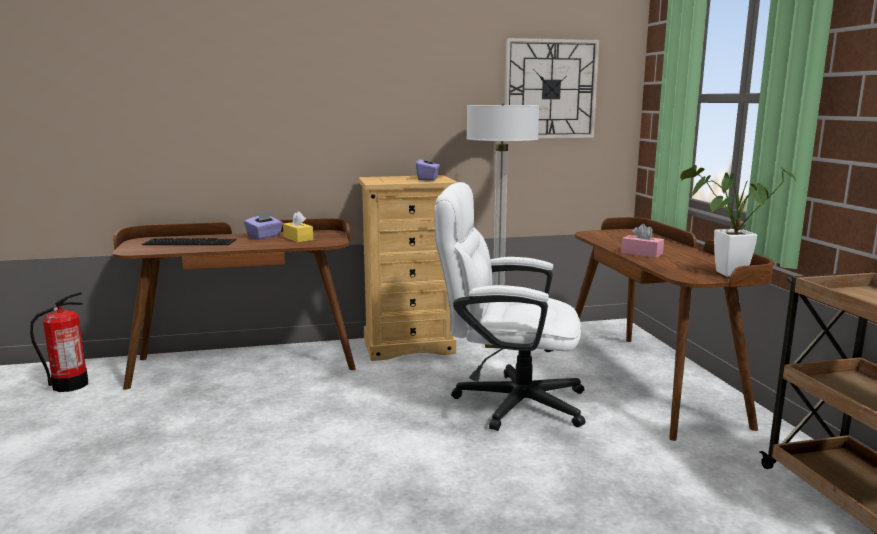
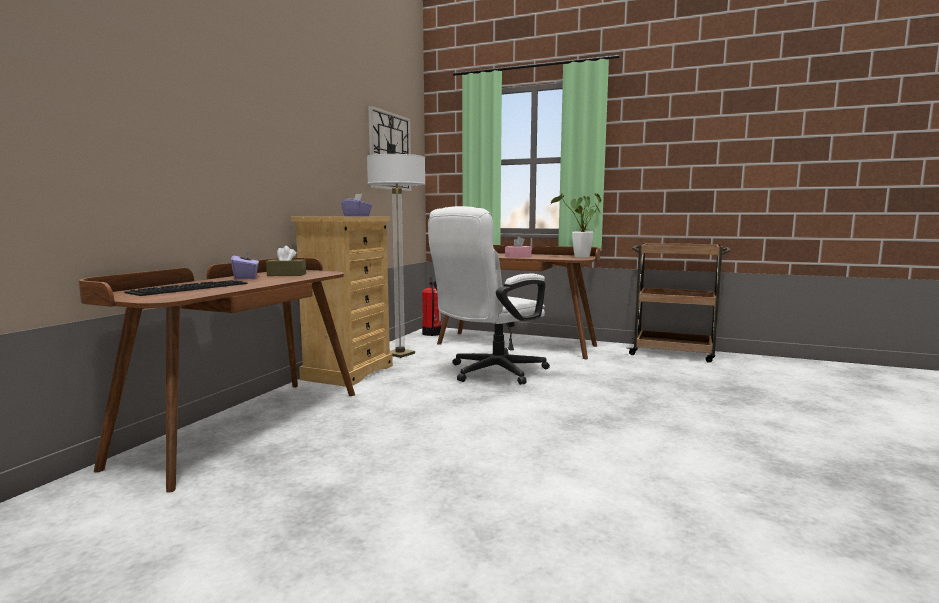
camera: 55 degrees left, 5 degrees down
fire extinguisher [30,292,88,392] -> fire extinguisher moved to [422,277,441,336]
yellow tissue box [283,211,313,242] -> brown tissue box [266,246,306,276]

